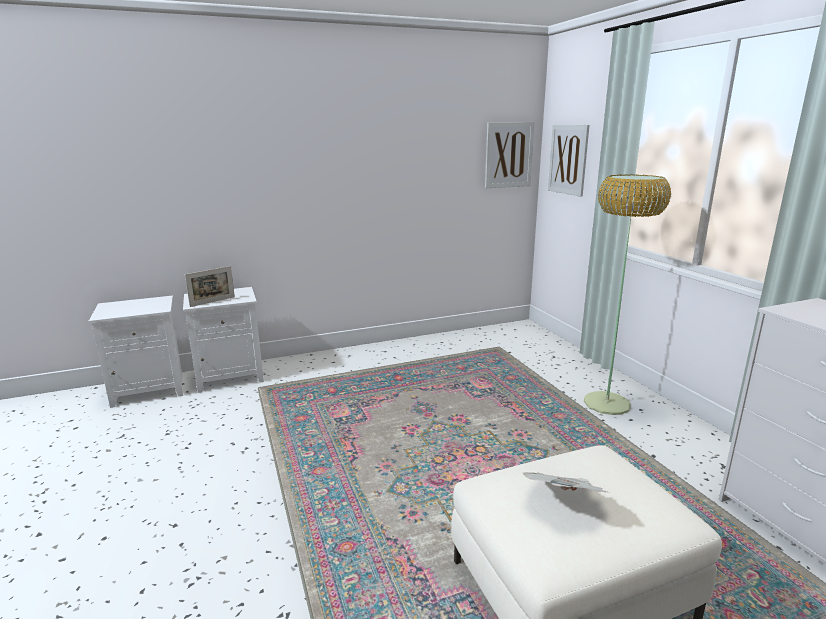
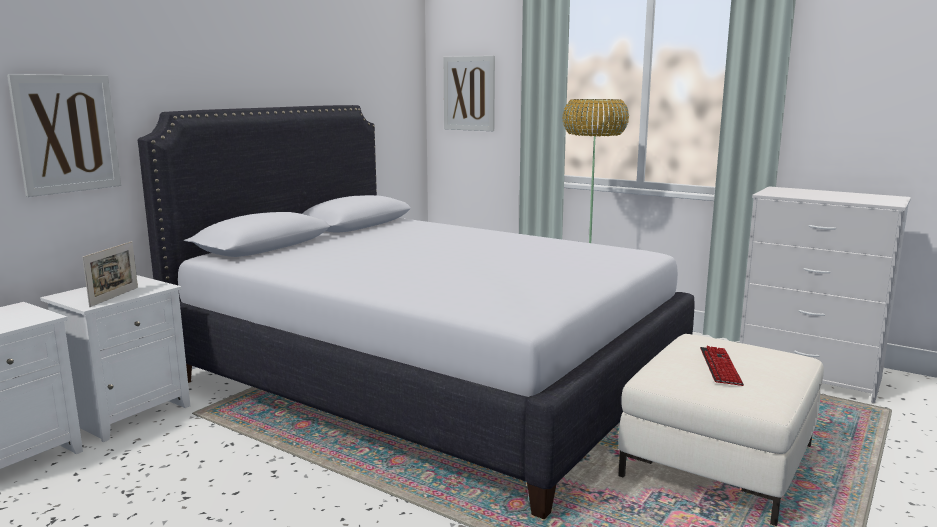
camera: 35 degrees left, 5 degrees down
picture [485,122,534,188] -> picture moved to [7,74,121,197]
newspaper [523,472,609,493] -> keyboard [700,346,744,386]
none -> white bed [138,105,695,519]

